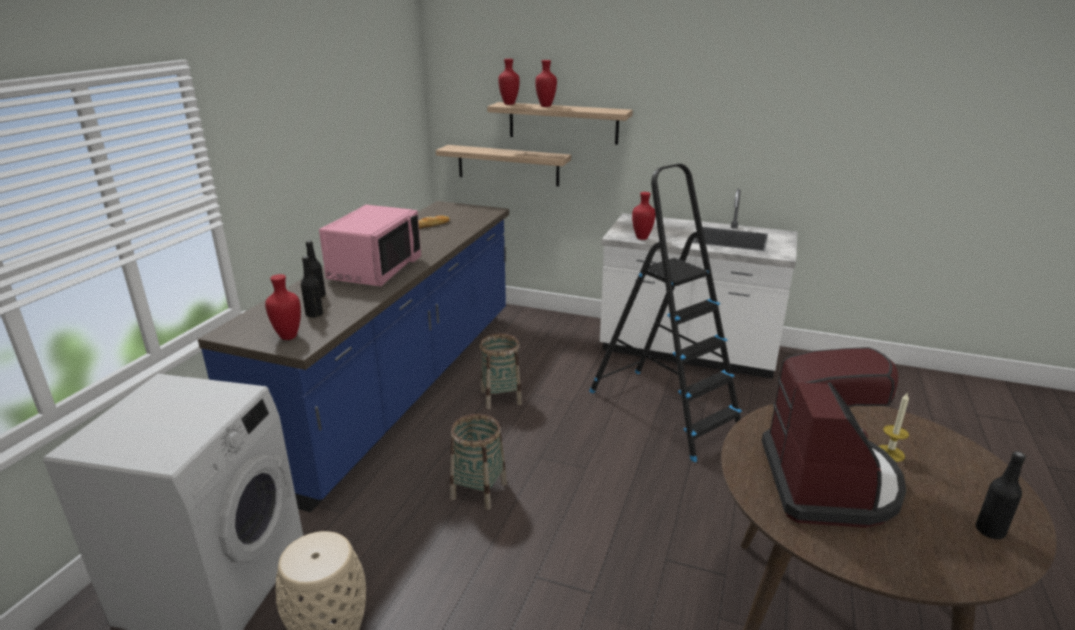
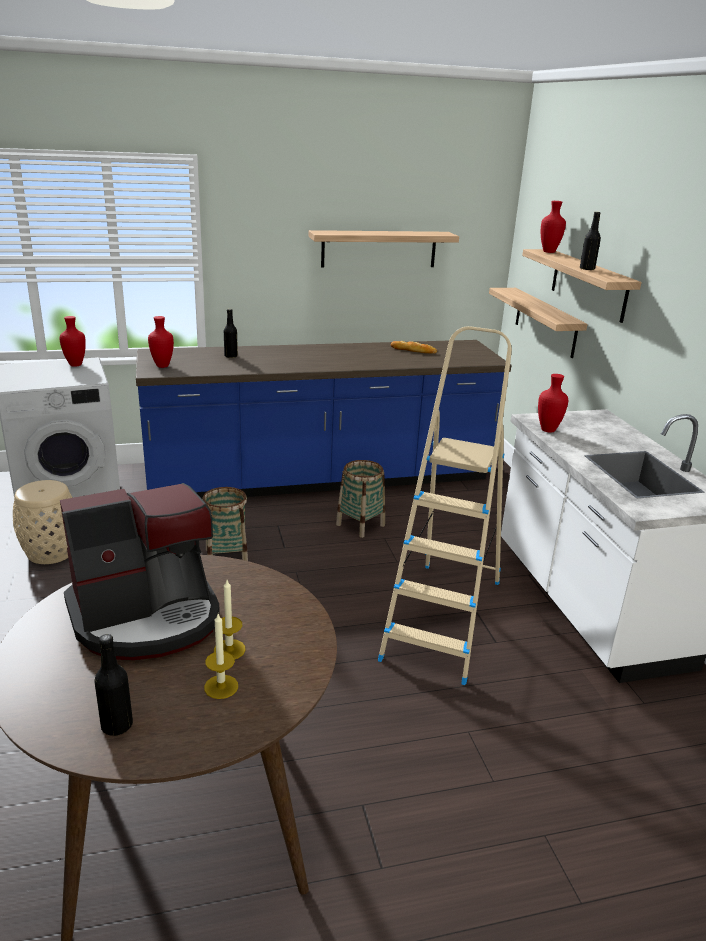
camera: 55 degrees right, 0 degrees up
black bottle [301,256,323,318] -> black bottle moved to [580,212,601,270]
pink microwave [319,205,421,286] -> none
red vase [535,60,557,107] -> red vase moved to [60,316,86,367]
black step ladder [589,164,742,462] -> beige step ladder [378,326,512,685]
none -> candle [204,614,238,699]
none -> shelf [309,230,459,268]

